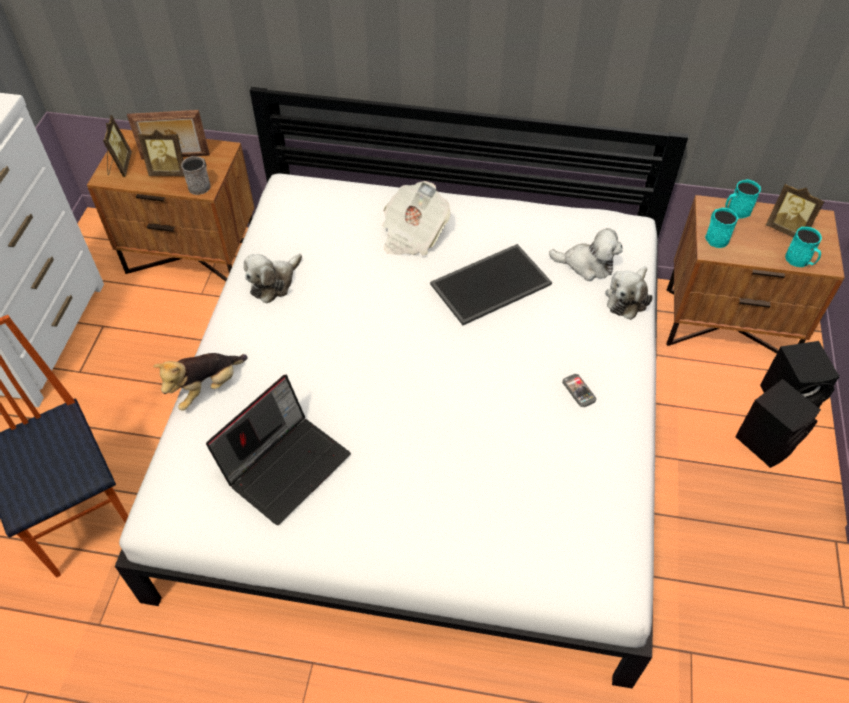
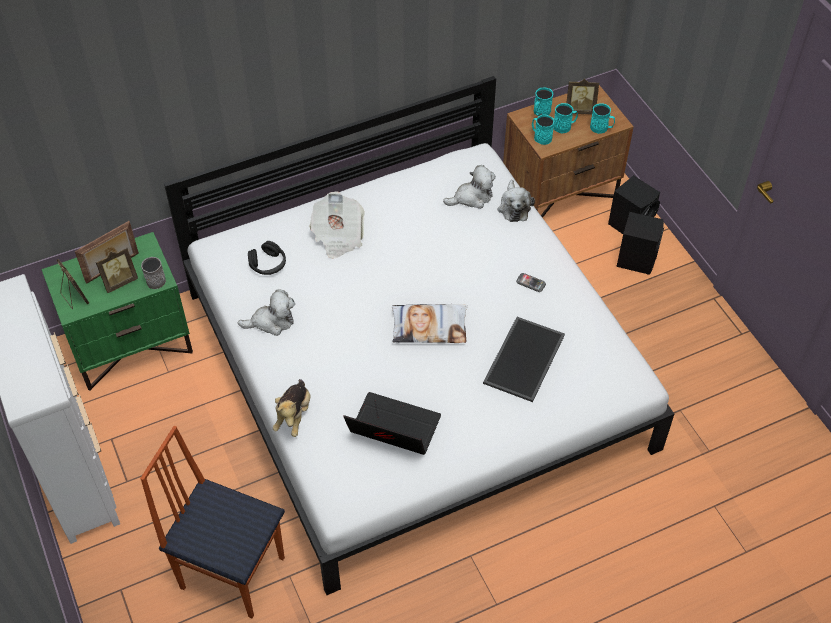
camera: 35 degrees left, 0 degrees up
brown nightstand [87,129,254,281] -> green nightstand [42,232,193,391]
laptop [206,375,351,525] -> laptop turned 75 degrees counterclockwise [343,392,441,455]
plush toy [243,254,302,304] -> plush toy turned 105 degrees counterclockwise [238,289,295,336]
tray [430,244,552,325] -> tray moved to [483,317,565,402]
none -> black headphones [248,241,286,275]
none -> pillow [391,304,468,343]
none -> turquoise mug [554,103,578,133]

